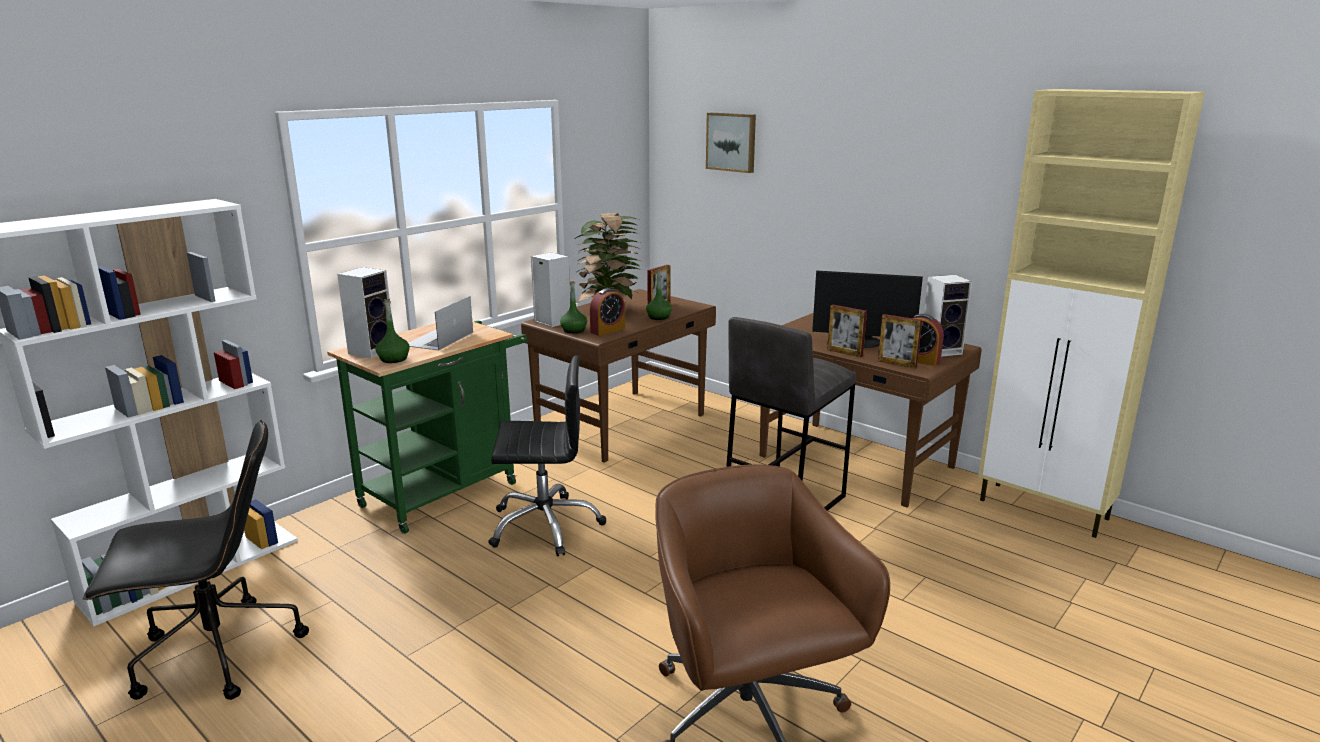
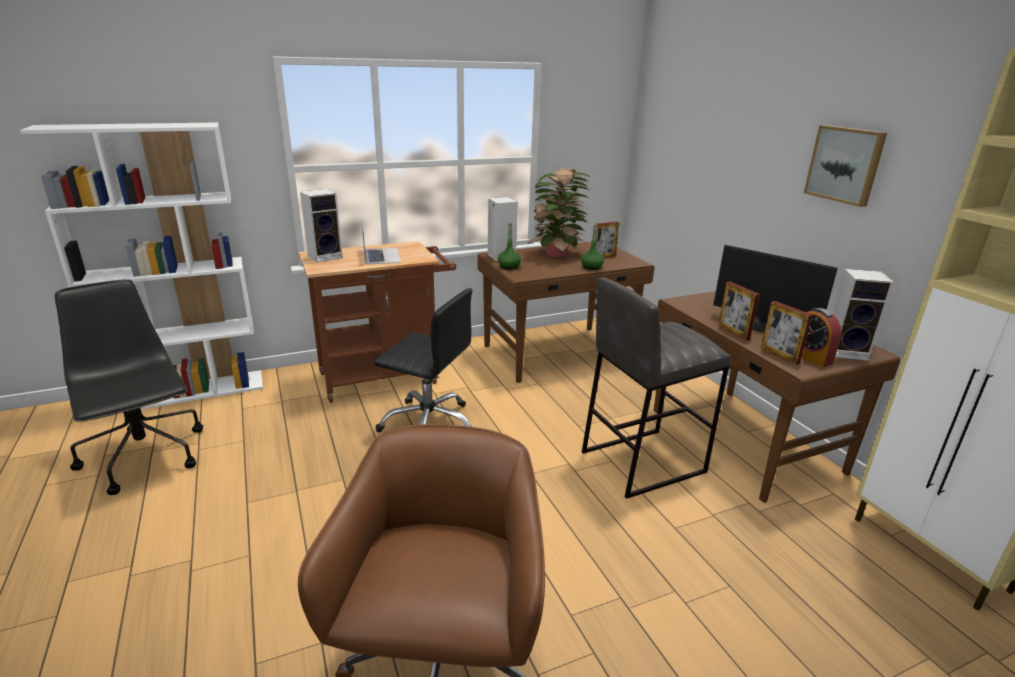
camera: 25 degrees right, 5 degrees up
black office chair [83,420,309,700] -> black office chair turned 135 degrees counterclockwise [55,279,203,495]
green cart [327,320,527,534] -> brown cart [299,241,456,403]
green bottle [375,299,410,363] -> none
laptop [409,296,473,351] -> laptop turned 120 degrees clockwise [361,219,401,265]
alarm clock [590,288,625,336] -> none
picture [706,113,756,173] -> picture moved to [804,125,887,207]

